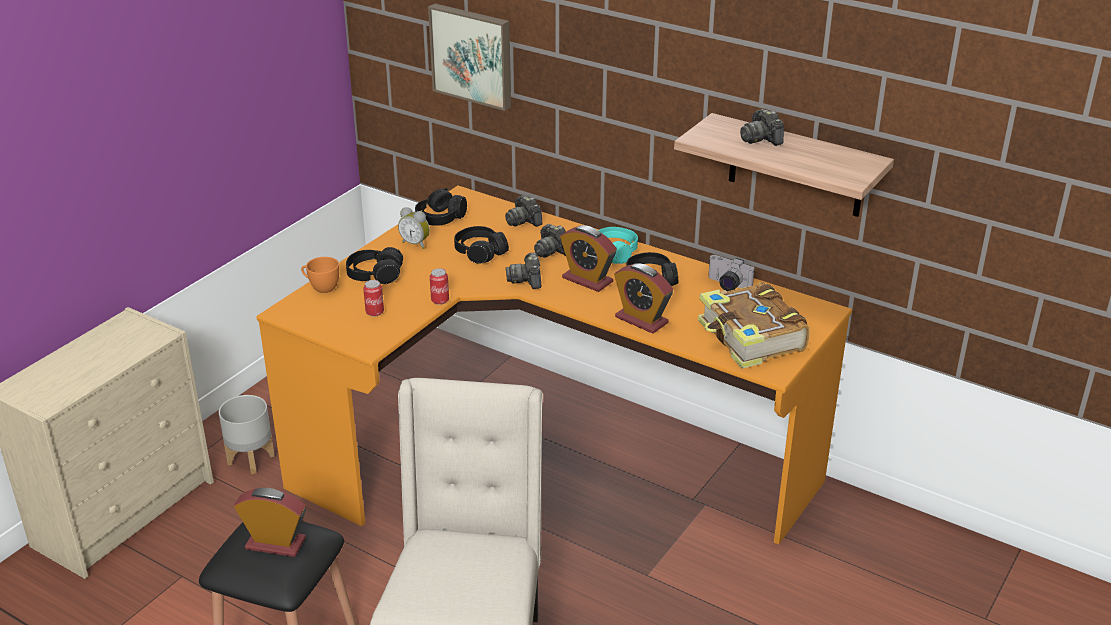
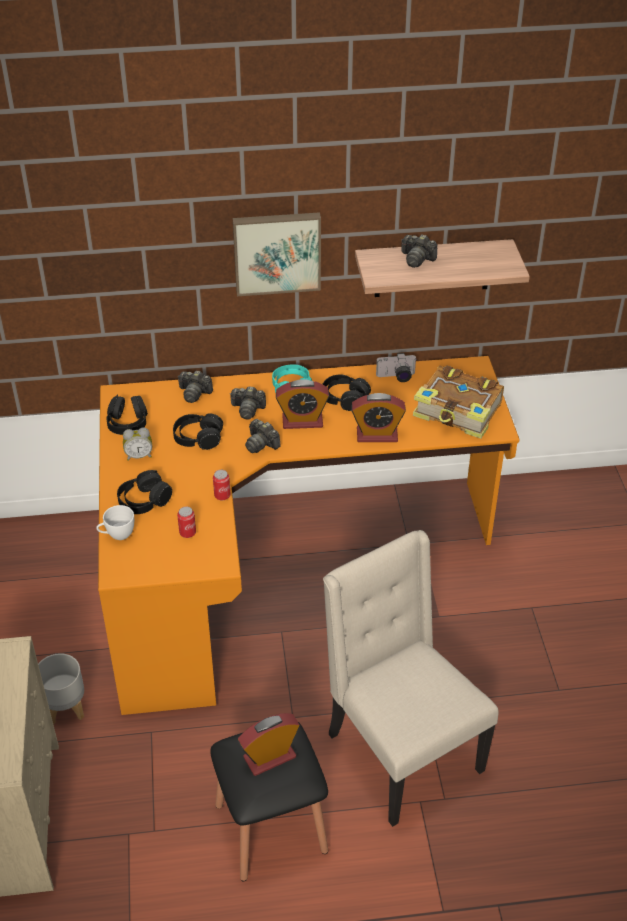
camera: 40 degrees left, 10 degrees up
orange cup [301,257,339,293] -> white cup [96,505,134,540]
picture [428,4,511,111] -> picture moved to [233,212,321,296]

